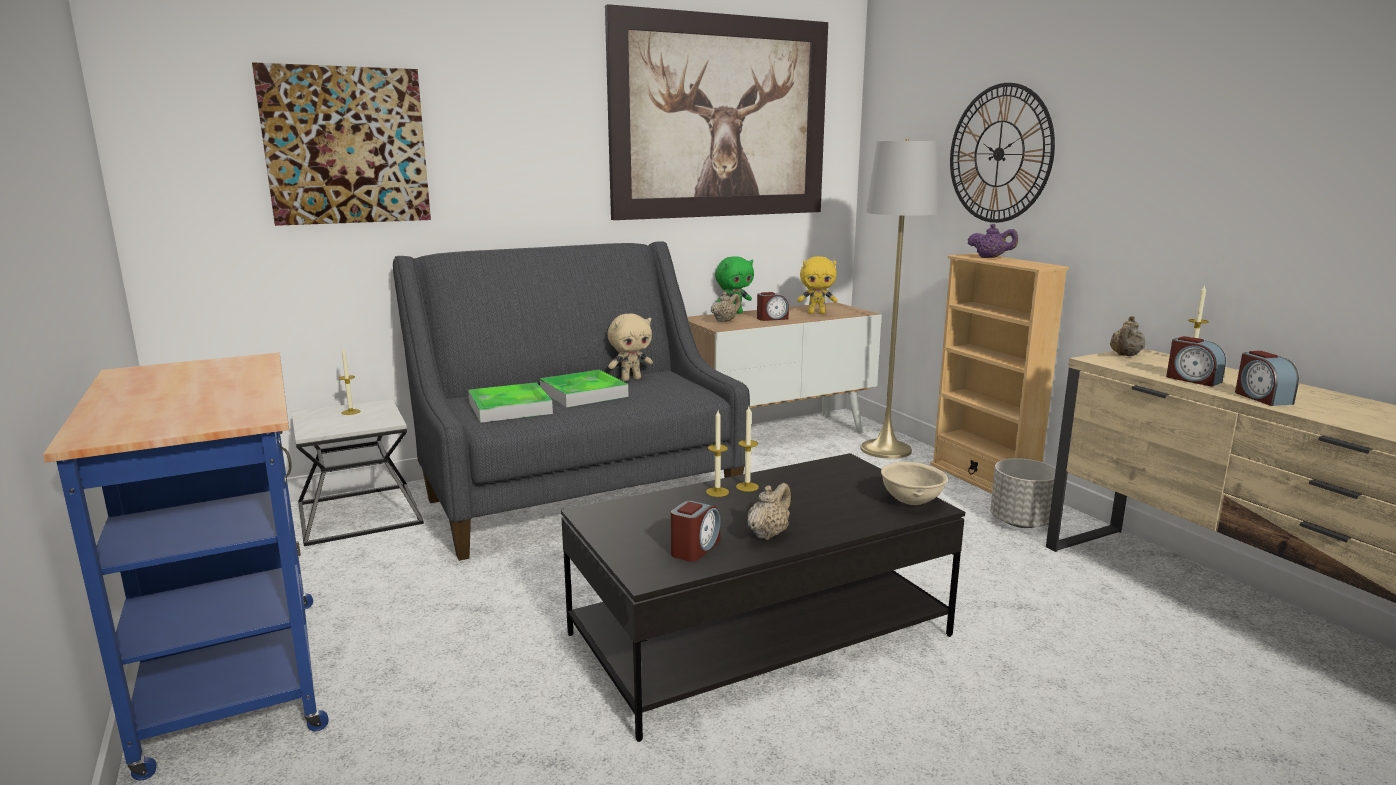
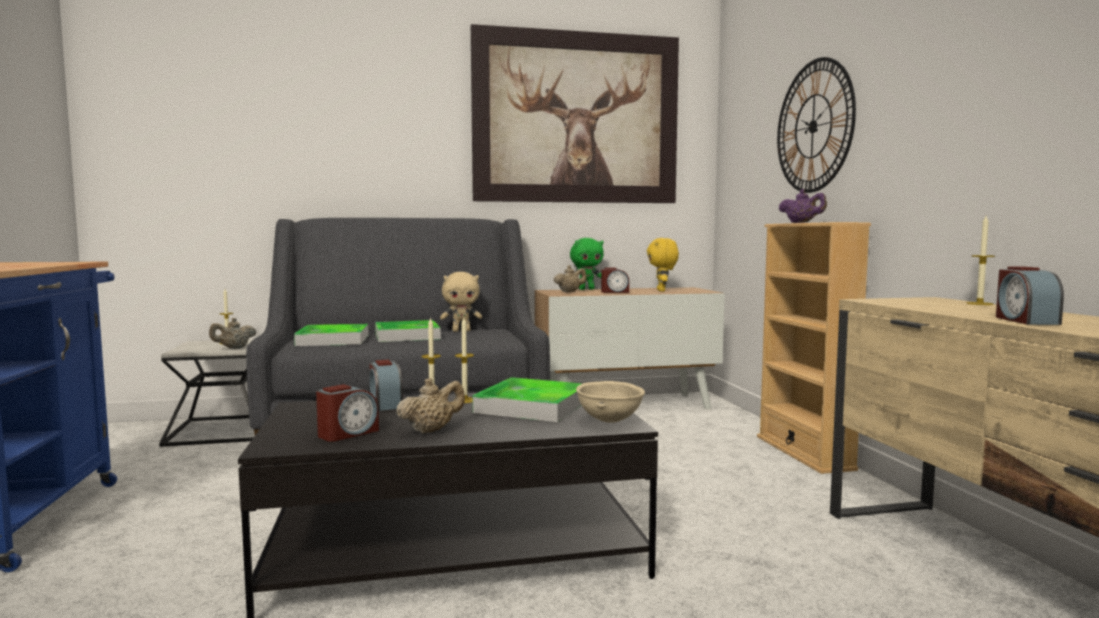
camera: 15 degrees right, 10 degrees down
picture [252,62,431,226] -> none
yellow plush toy [797,256,837,314] -> yellow plush toy turned 75 degrees clockwise [647,238,679,292]
grey floor lamp [860,139,939,459] -> none
grey planter [990,458,1056,528] -> none
beige teapot [1110,316,1146,356] -> beige teapot moved to [209,318,256,349]
alarm clock [1166,336,1226,387] -> alarm clock moved to [370,360,403,411]
none -> tray [473,377,583,422]

